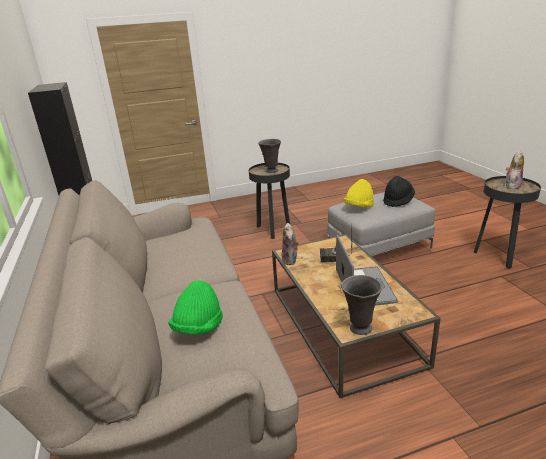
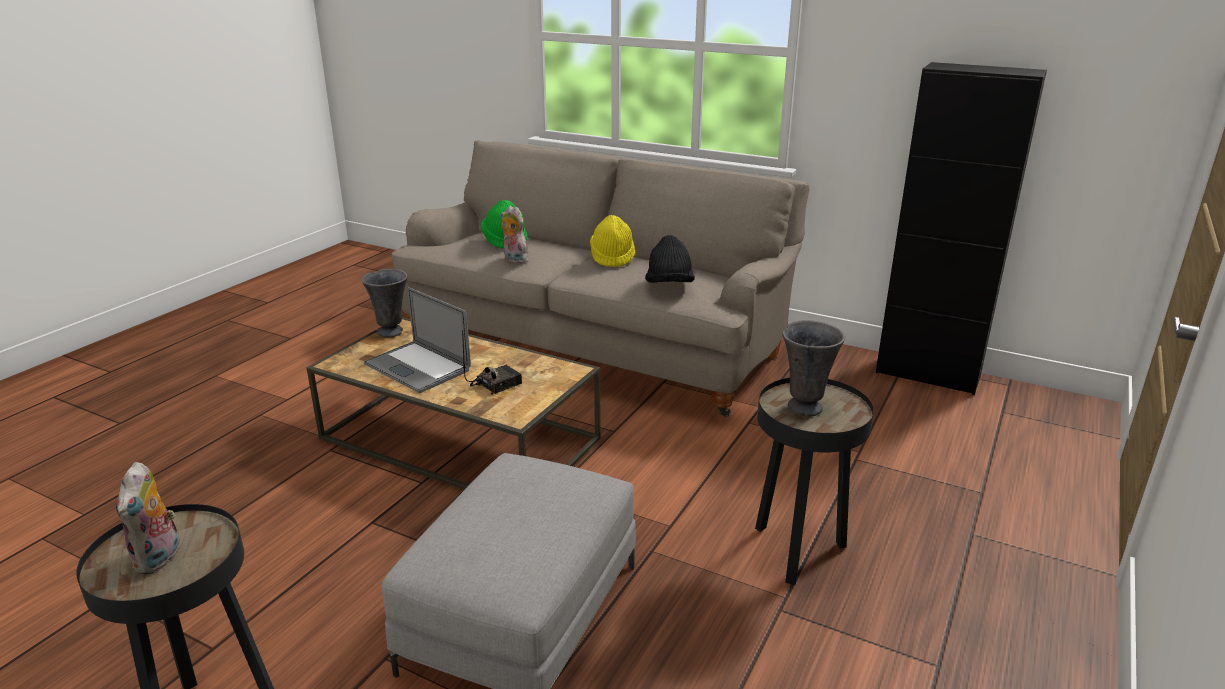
camera: 135 degrees right, 0 degrees up
plush toy [282,223,299,265] -> plush toy moved to [500,206,529,263]
yellow hat [343,179,374,207] -> yellow hat moved to [590,215,635,267]
black hat [383,176,415,207] -> black hat moved to [645,235,695,283]

